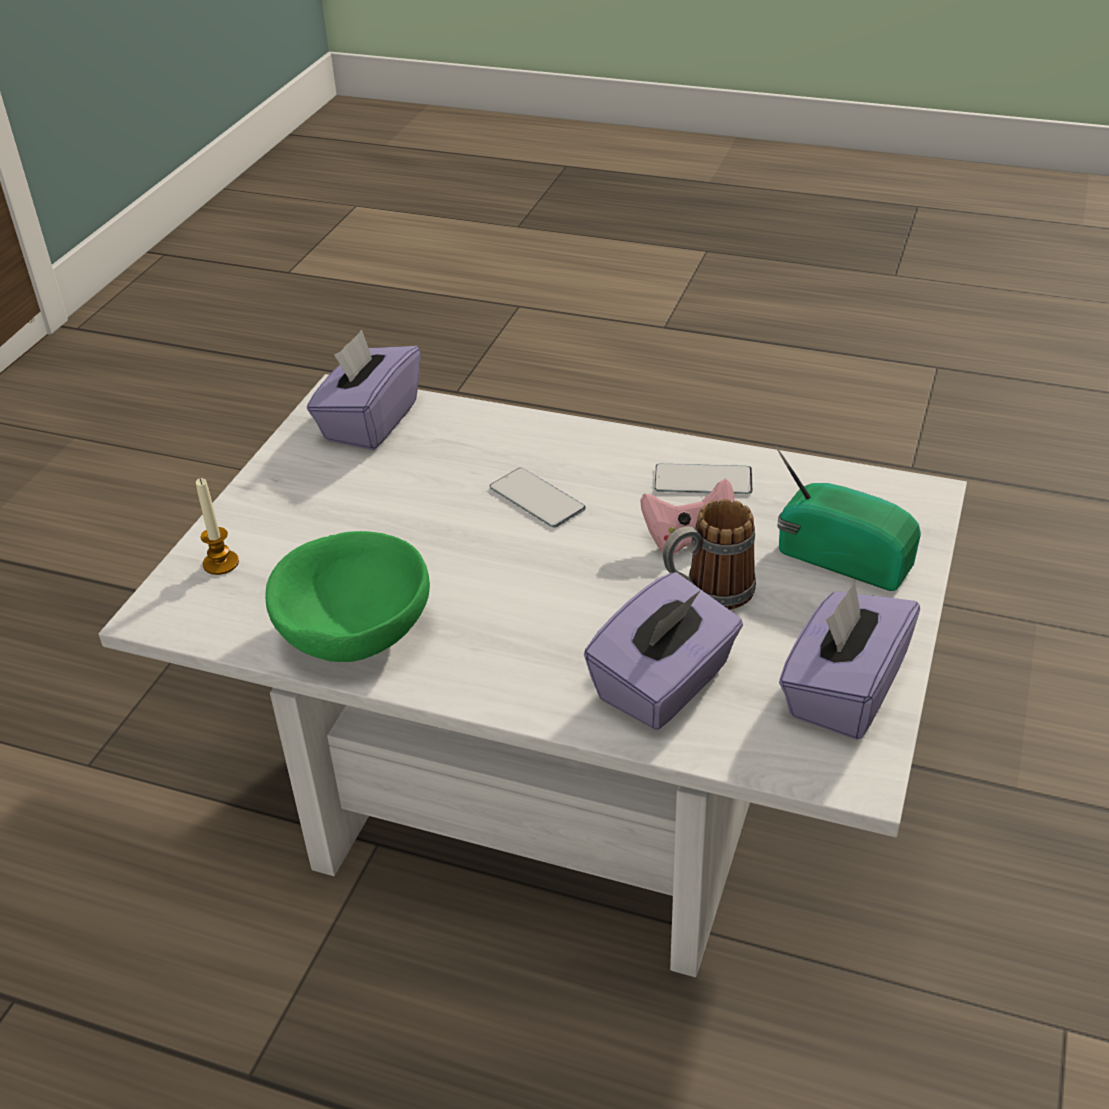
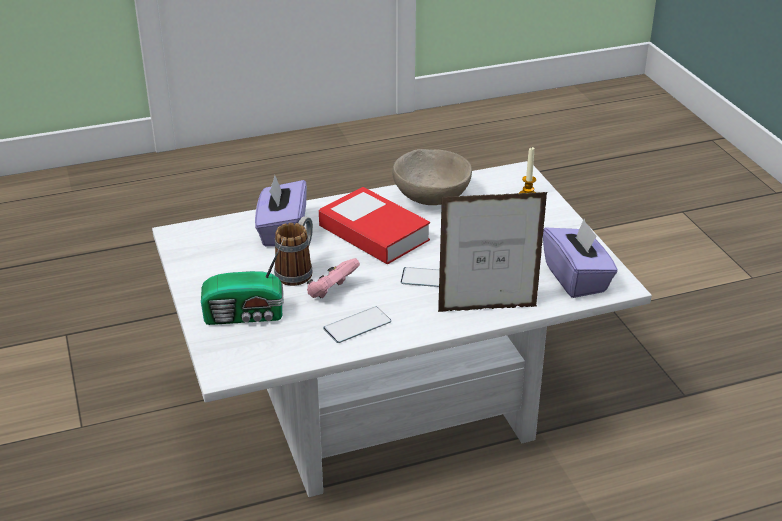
camera: 140 degrees right, 5 degrees down
green bowl [265,531,430,662] -> beige bowl [392,149,472,205]
purple tissue box [779,581,920,740] -> none
none -> book [319,187,430,265]
none -> picture frame [438,192,548,312]

